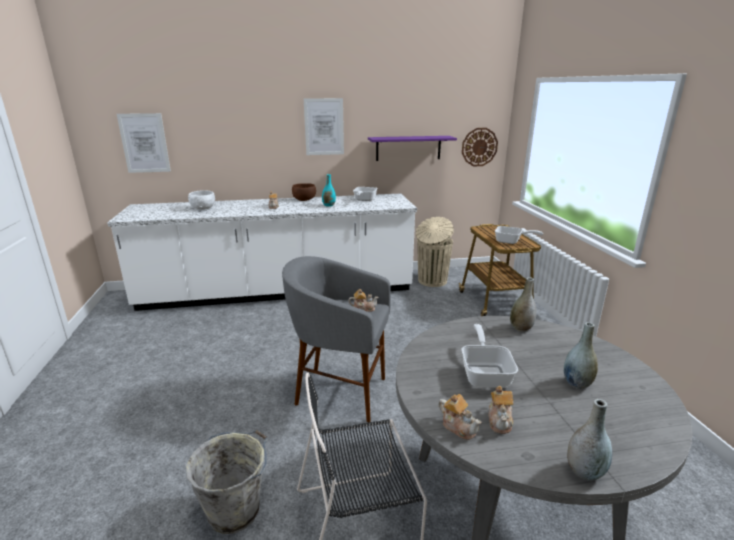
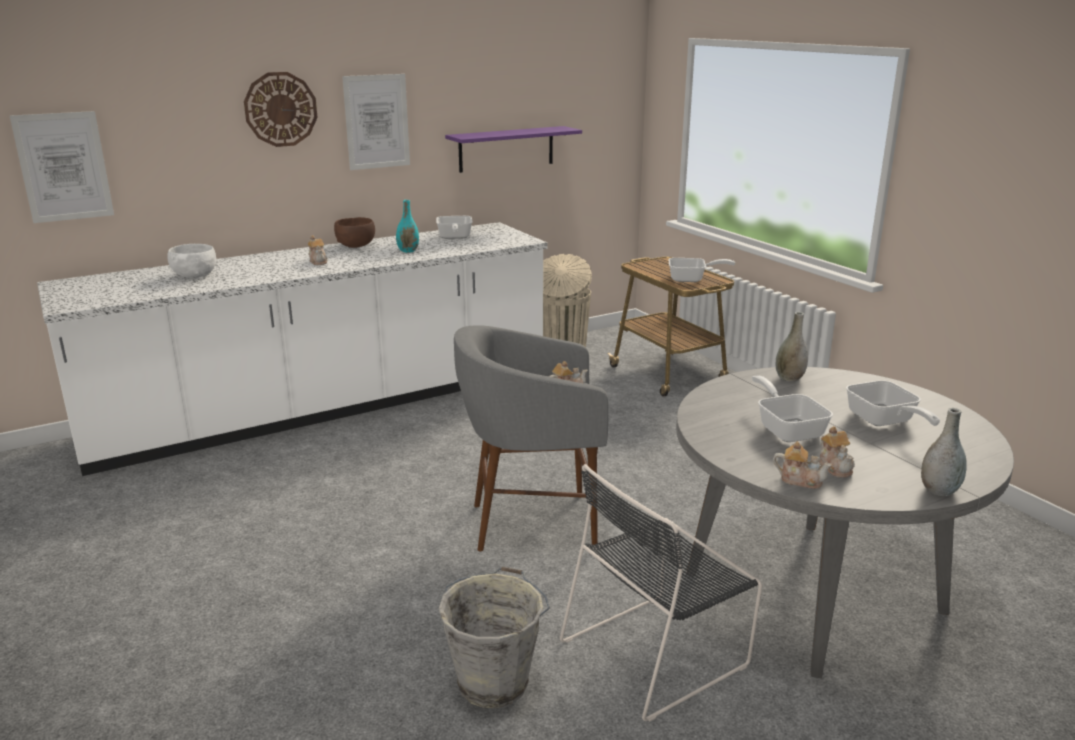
camera: 20 degrees left, 0 degrees up
wall clock [462,128,498,166] -> wall clock moved to [244,72,318,147]
grey vase [564,322,598,389] -> frying pan [846,380,940,426]

